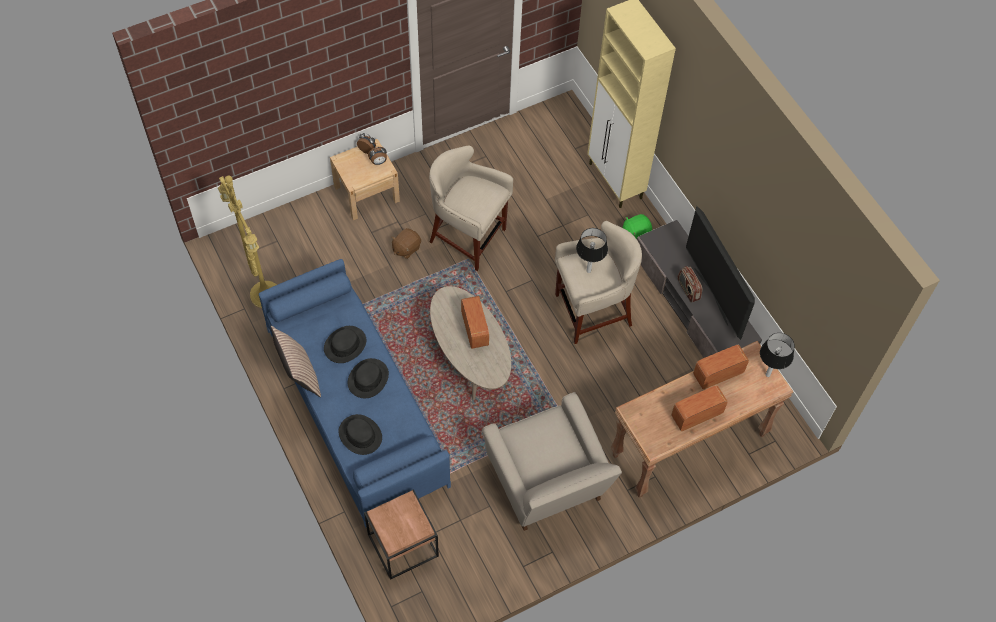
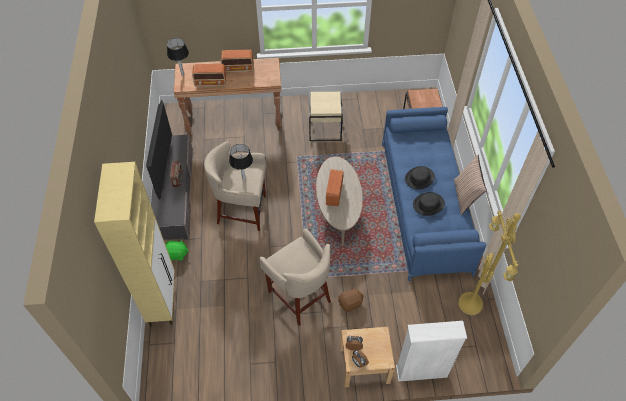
camera: 155 degrees left, 5 degrees down
black hat [338,414,382,455] -> none
beige armchair [482,392,622,531] -> beige side table [309,92,343,141]
none -> white bookcase [396,321,467,381]

